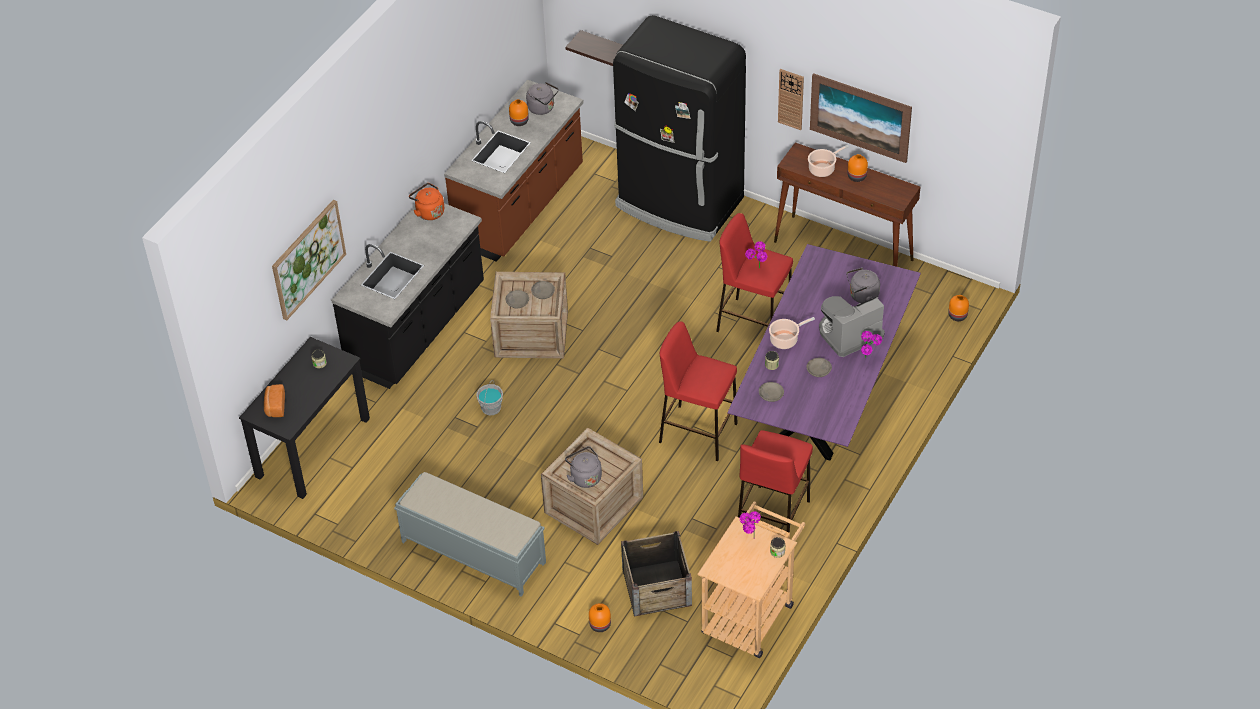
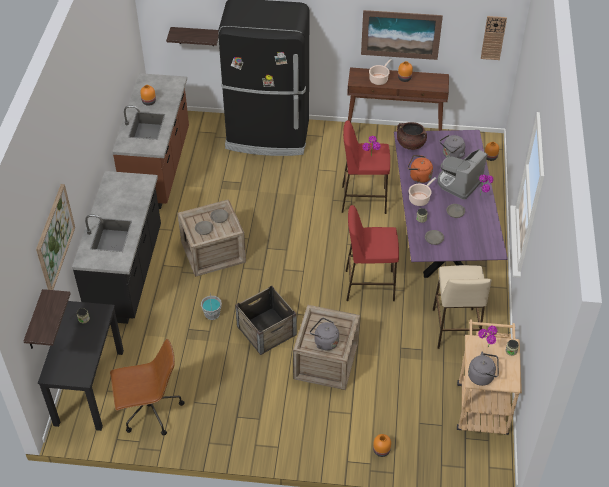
camera: 25 degrees left, 0 degrees up
bread [264,384,285,417] -> none
grey bench [394,472,546,597] -> none
orange kettle [409,183,444,220] -> orange kettle moved to [408,155,433,183]
grey kettle [526,82,559,115] -> grey kettle moved to [468,352,499,386]
crate [621,531,692,617] -> crate moved to [235,286,297,355]
red stool [738,430,813,533] -> beige stool [433,265,492,349]
wall clock [778,69,804,130] -> wall clock moved to [481,16,507,60]
none -> shelf [24,289,71,349]
none -> brown office chair [110,339,184,435]
none -> brown cooking pot [397,122,427,150]

